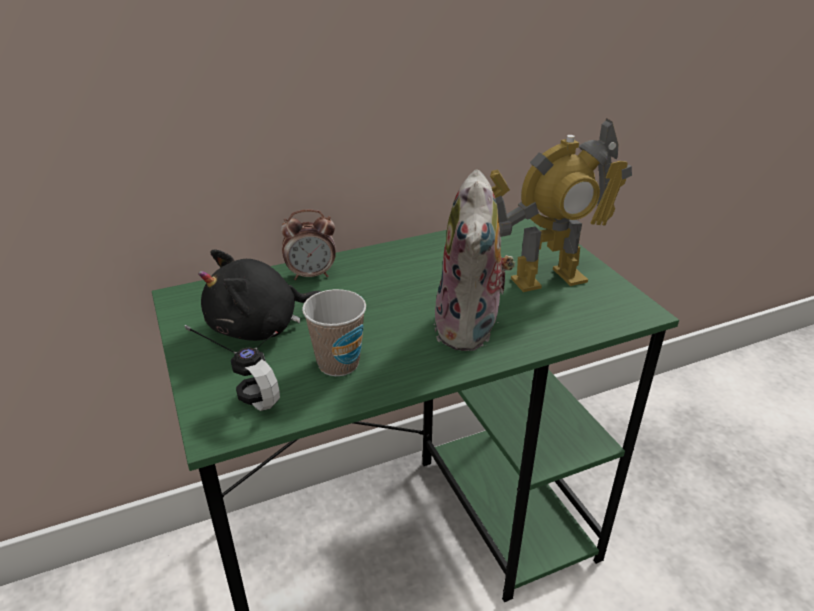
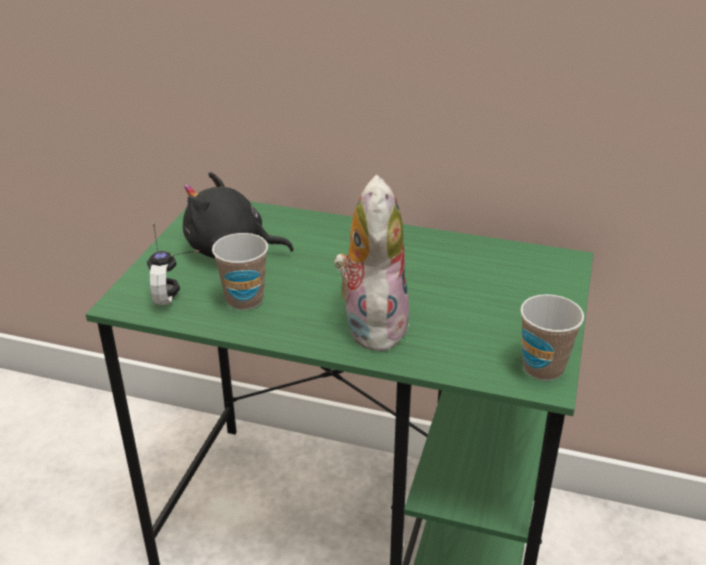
camera: 40 degrees right, 0 degrees up
alarm clock [281,209,336,280] -> none
plush toy [434,169,516,351] -> plush toy turned 135 degrees clockwise [334,175,409,352]
toy robot [490,118,632,292] -> none
none -> cup [520,294,584,381]

